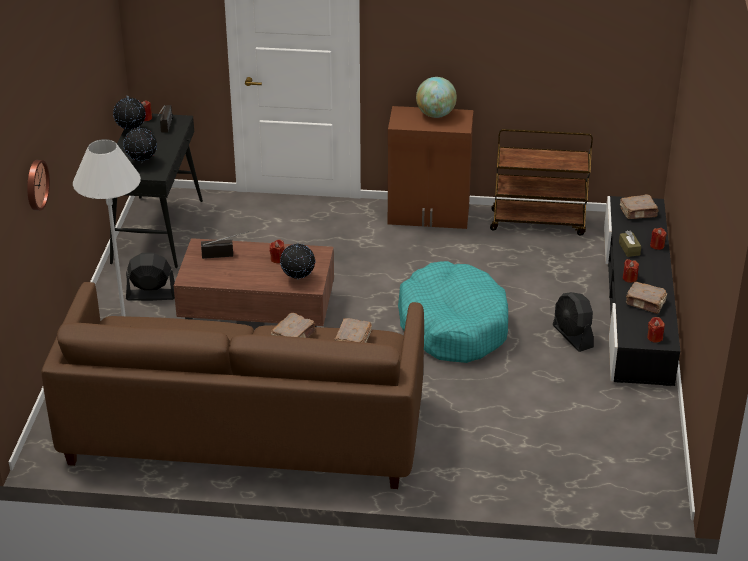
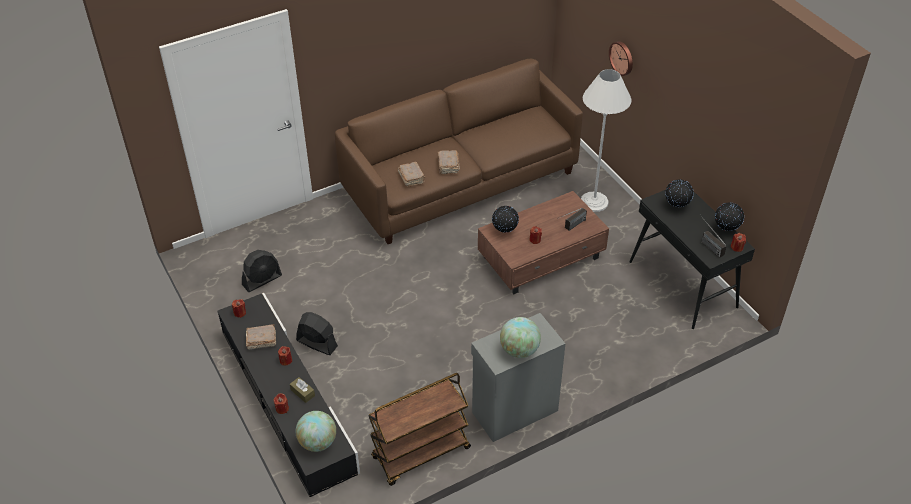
camera: 145 degrees right, 10 degrees up
black fan [126,253,175,301] -> black fan moved to [242,250,282,292]
brown cabinet [388,106,473,229] -> grey cabinet [471,313,565,442]
turquoise dog bed [398,261,508,363] -> none
brown book [620,194,658,219] -> globe [296,411,336,452]

